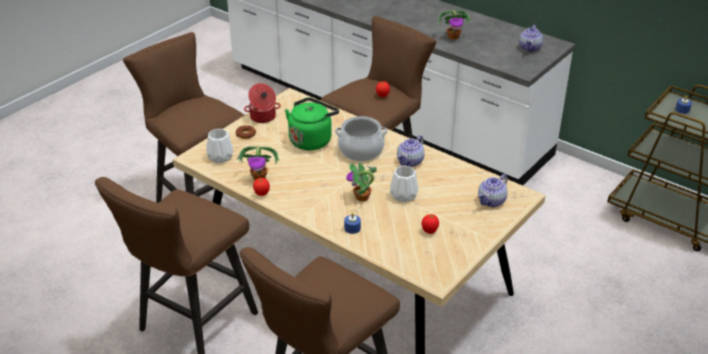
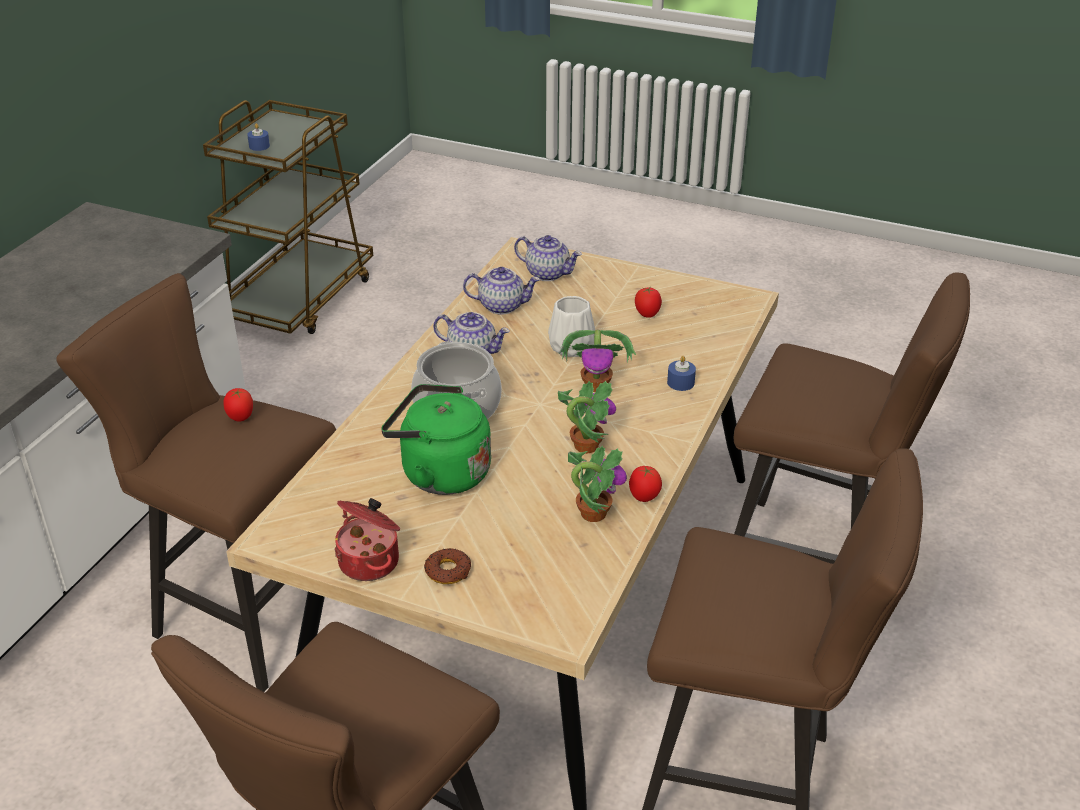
camera: 105 degrees left, 0 degrees up
white vase [206,129,233,163] -> none
potted plant [438,10,472,40] -> potted plant moved to [558,381,616,454]
teapot [519,25,543,52] -> teapot moved to [463,267,540,315]

